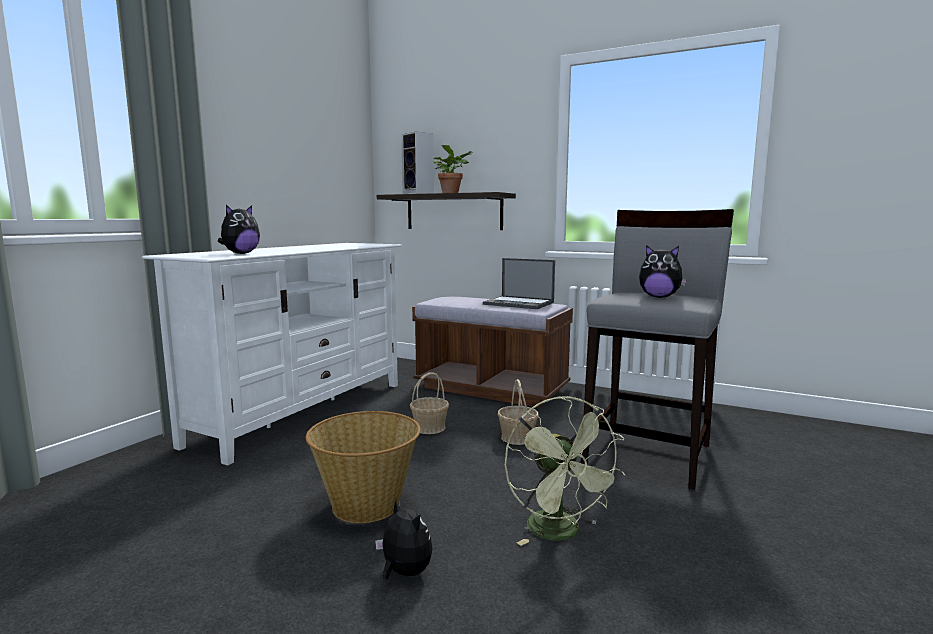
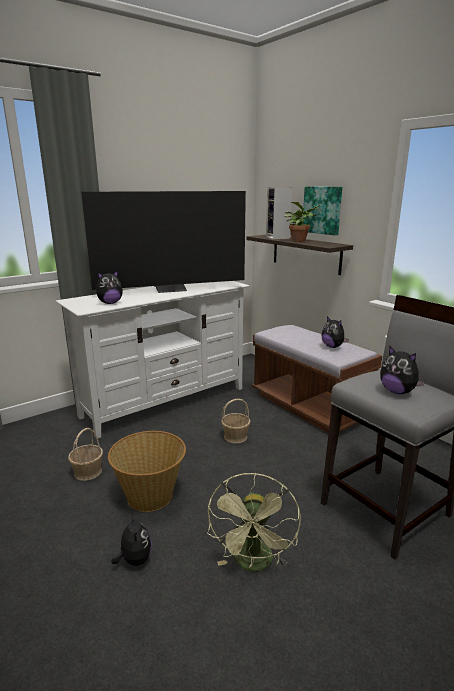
camera: 25 degrees right, 10 degrees up
laptop [483,258,555,309] -> plush toy [322,316,349,348]
basket [498,379,538,445] -> basket moved to [68,428,103,481]
none -> television [81,191,246,293]
none -> picture [303,187,342,235]

